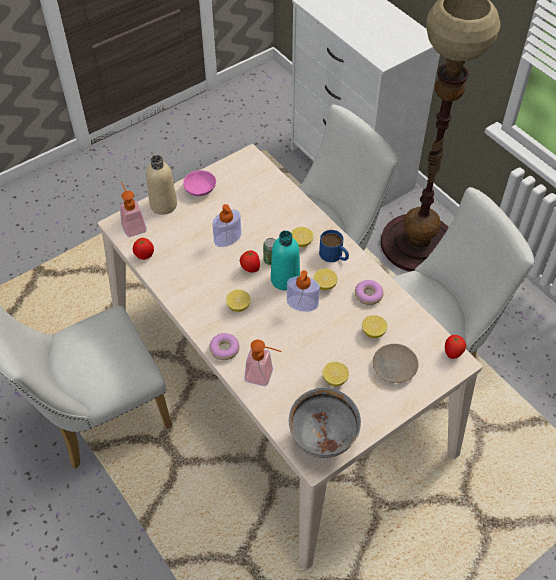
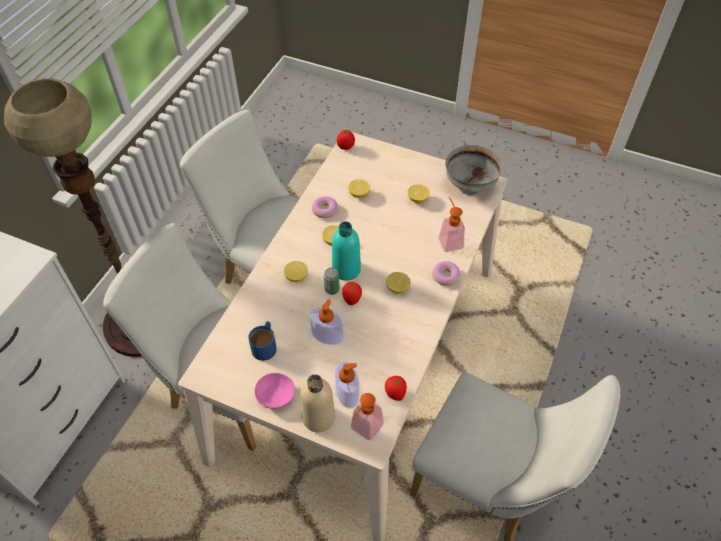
camera: 120 degrees left, 0 degrees up
soap dispenser [287,270,320,312] -> soap dispenser moved to [335,362,359,409]
blue mug [319,230,349,262] -> blue mug moved to [248,321,277,361]
beige plate [373,344,419,383] -> none

